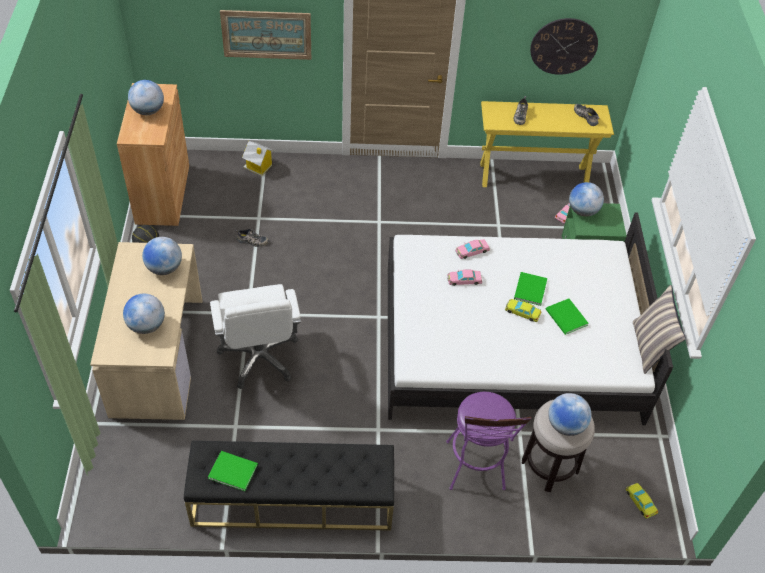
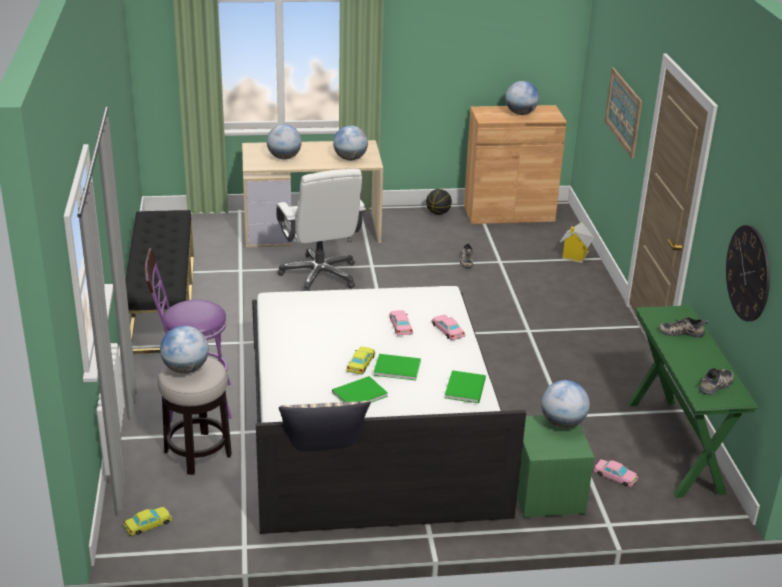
camera: 85 degrees right, 20 degrees down
green book [208,451,258,491] -> green book moved to [445,370,486,403]
white office chair [210,284,301,389] -> white office chair turned 90 degrees counterclockwise [276,169,366,291]
yellow console table [480,101,614,187] -> green console table [628,305,758,498]

